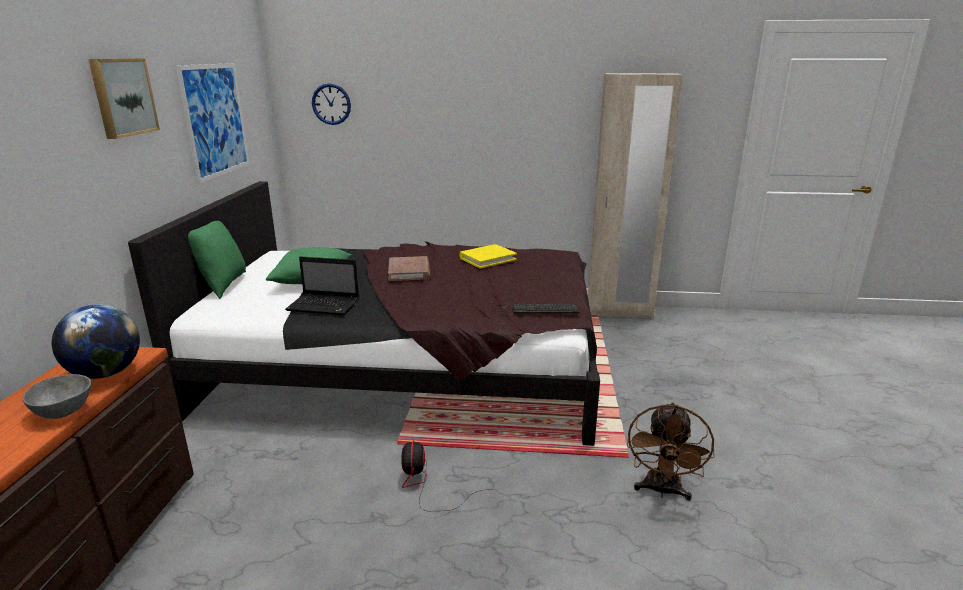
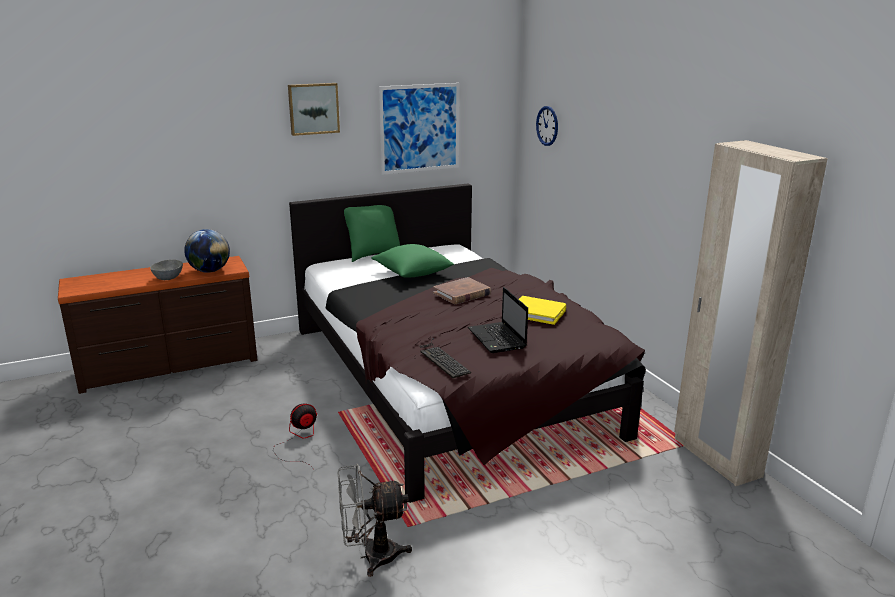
camera: 60 degrees right, 0 degrees up
laptop [285,256,359,315] -> laptop moved to [468,287,528,353]
brown fan [627,402,715,501] -> grey fan [338,463,412,577]

